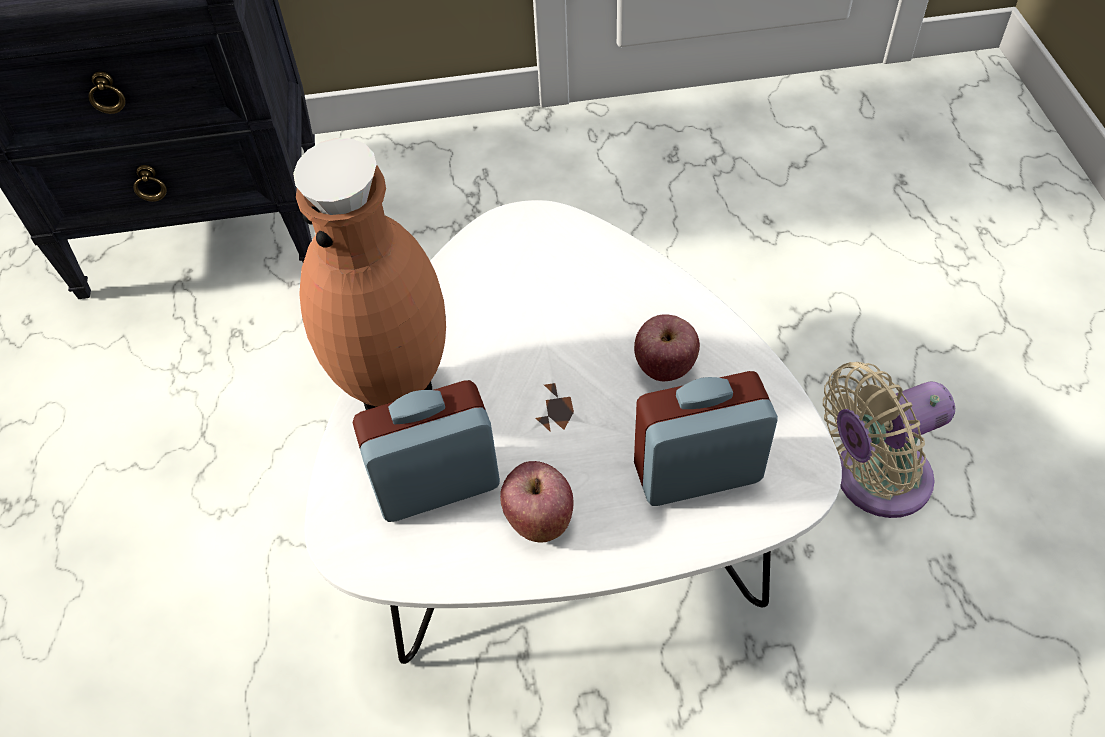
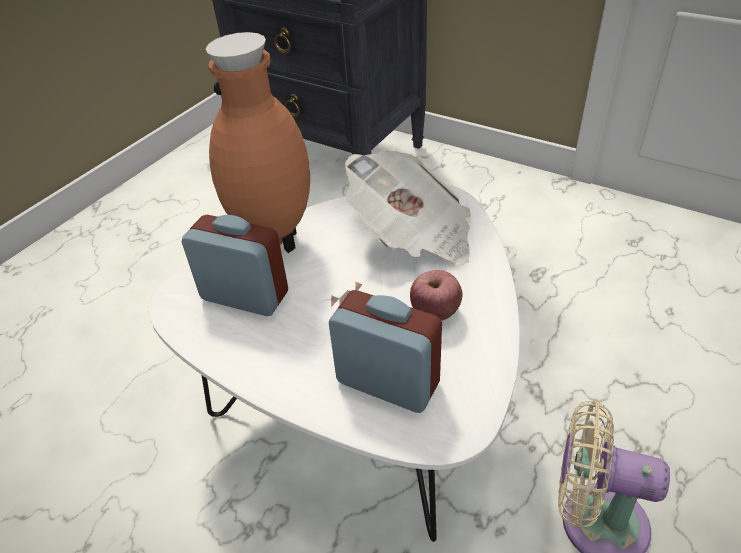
camera: 40 degrees right, 10 degrees down
apple [500,461,573,543] -> none
none -> newspaper [345,151,471,265]

